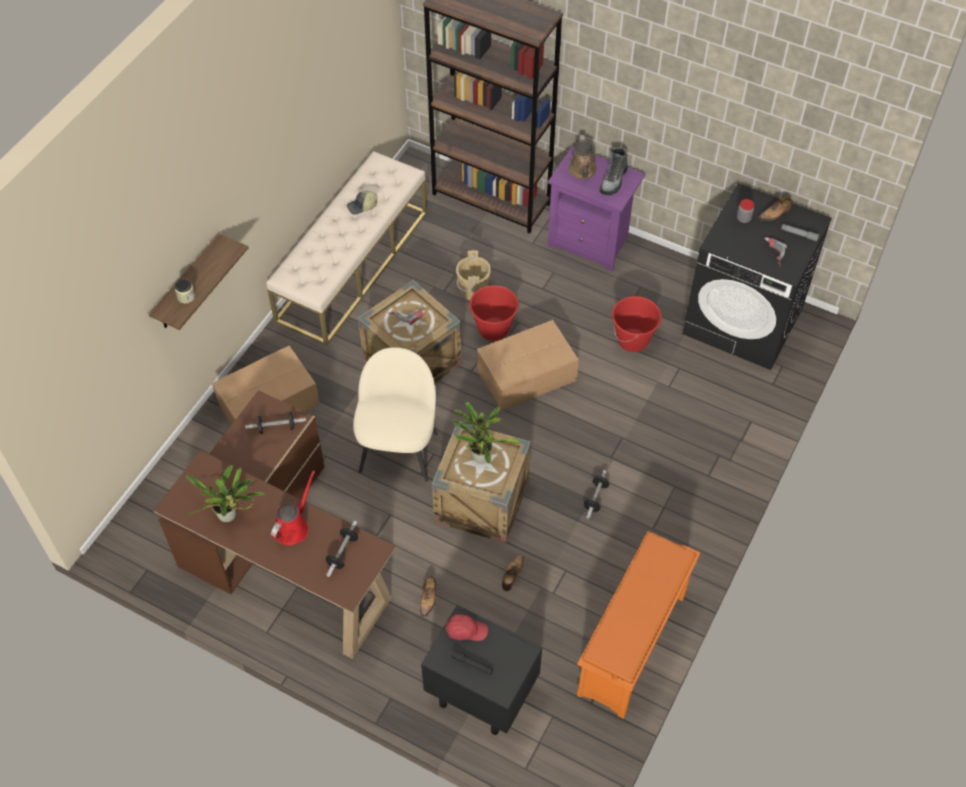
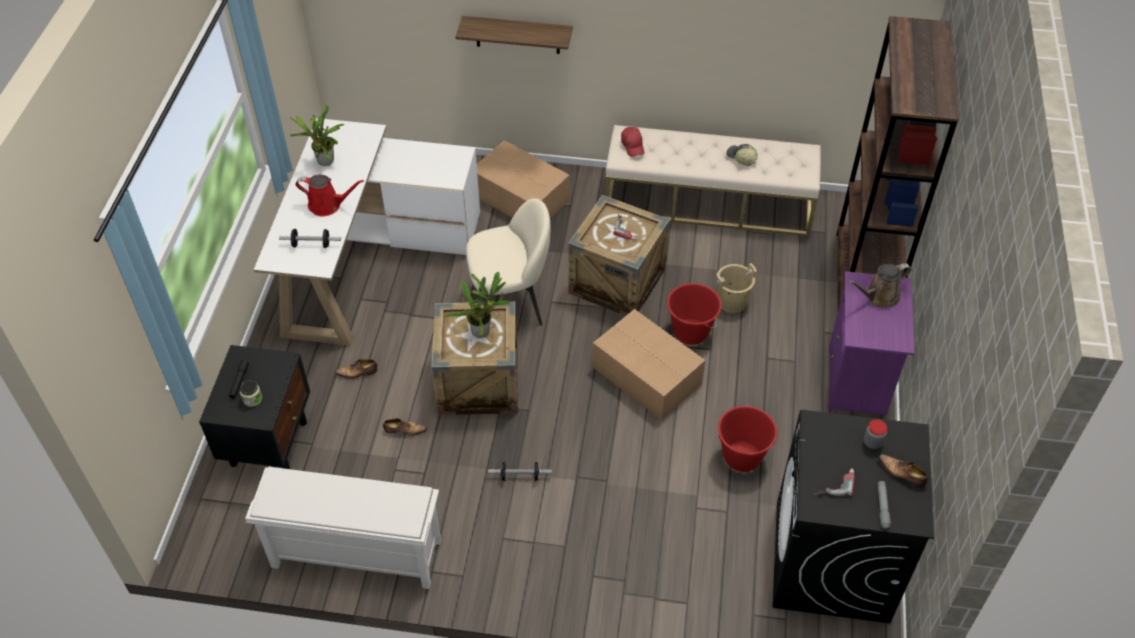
camera: 70 degrees right, 5 degrees down
brown desk [153,390,396,659] -> white desk [254,118,480,346]
jar [175,279,195,304] -> jar moved to [240,380,262,407]
dumbbell [245,412,306,434] -> none
red cap [446,614,488,641] -> red cap moved to [621,127,644,157]
orange shoe rack [577,531,700,719] -> white shoe rack [245,467,441,589]
boot [600,147,628,195] -> none

